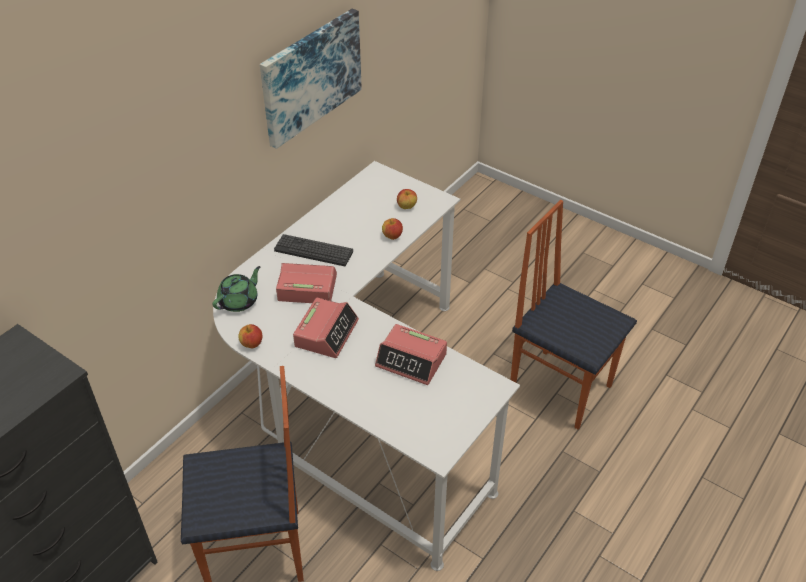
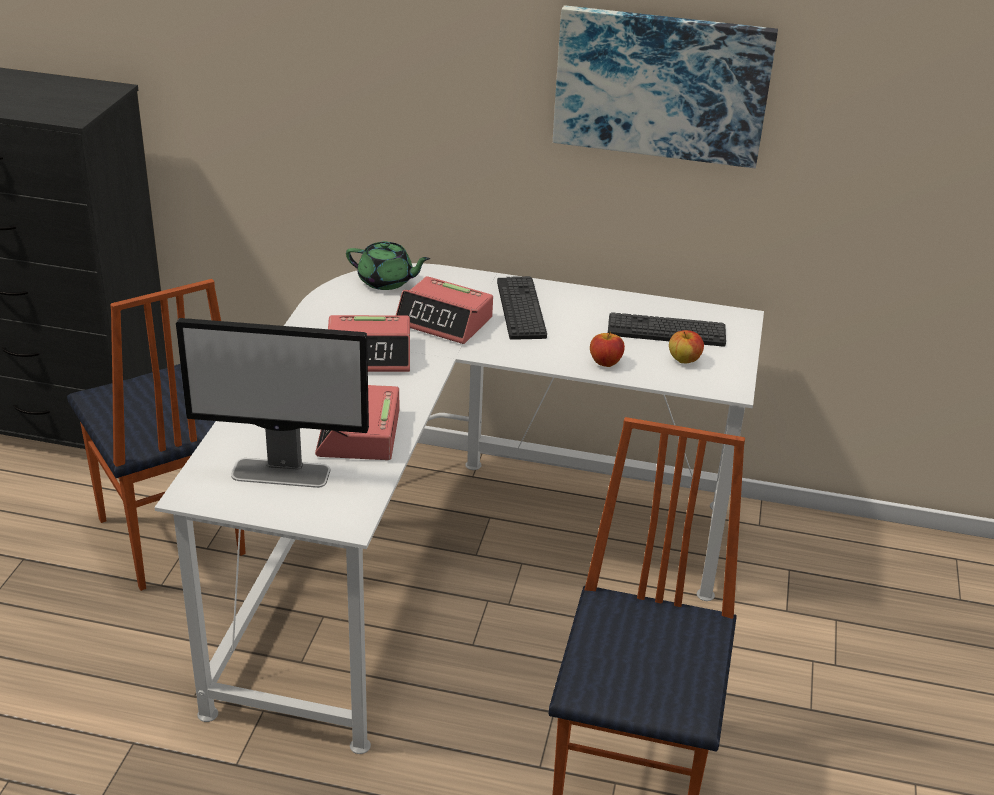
camera: 65 degrees right, 10 degrees down
apple [238,324,262,348] -> none
alarm clock [276,263,337,303] -> alarm clock turned 135 degrees clockwise [396,276,493,344]
none -> monitor [176,318,369,488]
none -> keyboard [608,312,726,347]

